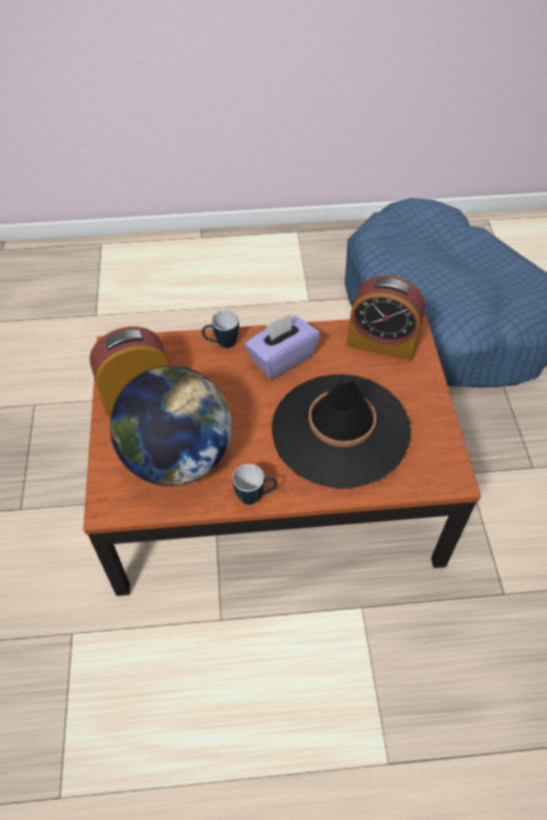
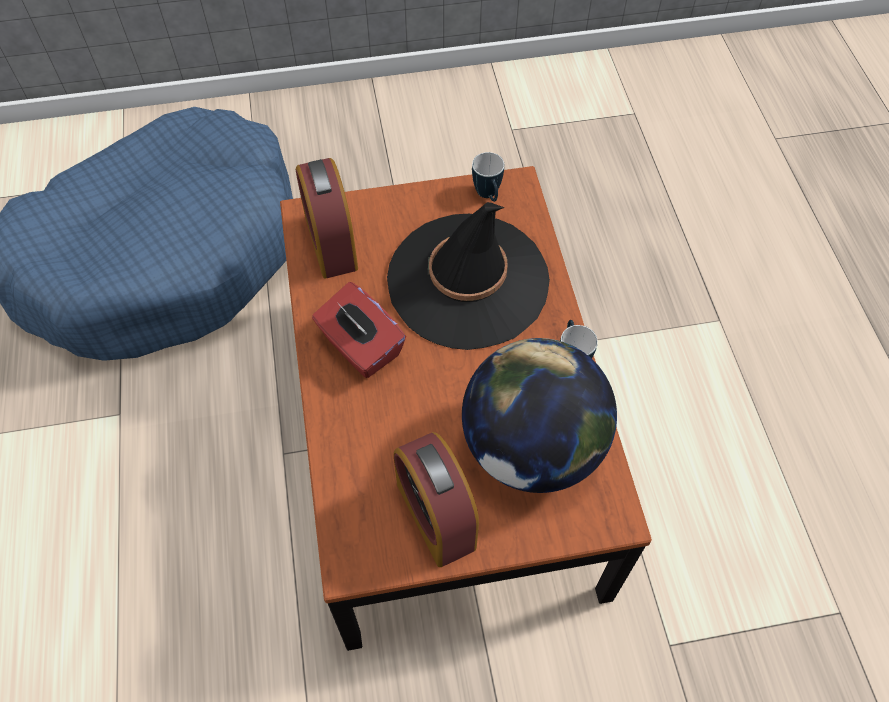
camera: 95 degrees left, 5 degrees up
mug [202,310,239,348] -> mug moved to [472,152,504,202]
purple tissue box [245,314,320,379] -> red tissue box [312,282,406,378]
alarm clock [347,275,425,361] -> alarm clock turned 150 degrees clockwise [296,158,358,278]

